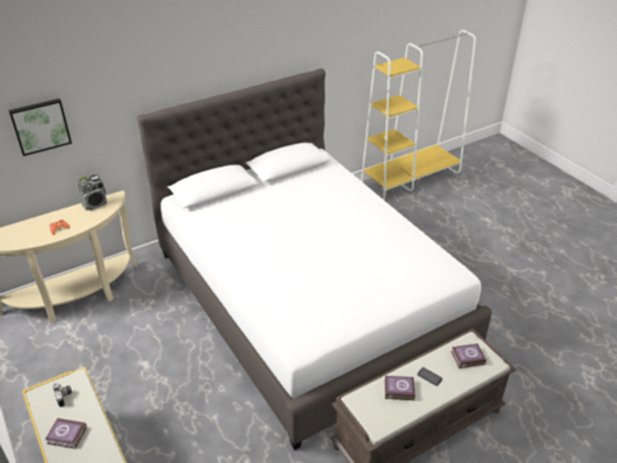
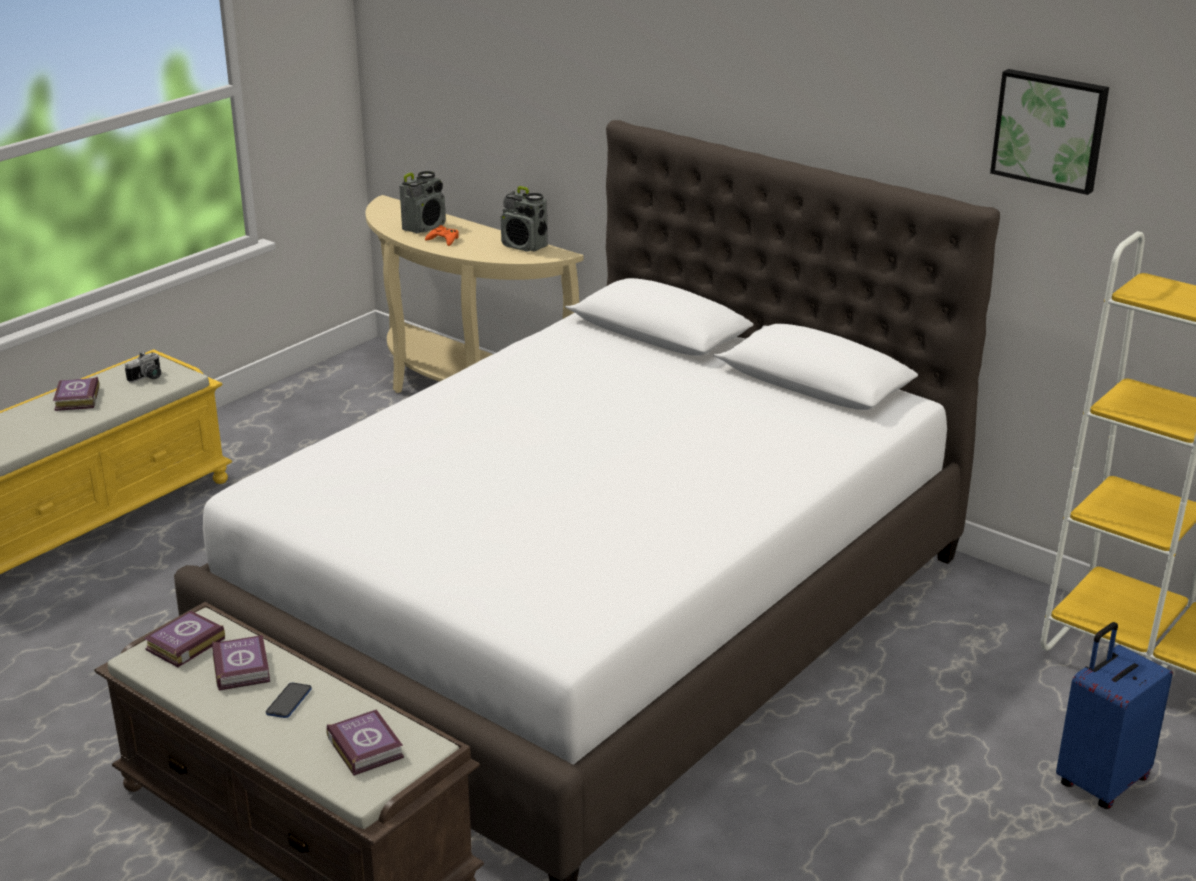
camera: 70 degrees right, 10 degrees down
picture [8,99,72,156] -> picture moved to [990,69,1109,195]
none -> book [144,611,225,667]
none -> radio [399,171,446,234]
none -> blue suitcase [1056,622,1173,809]

